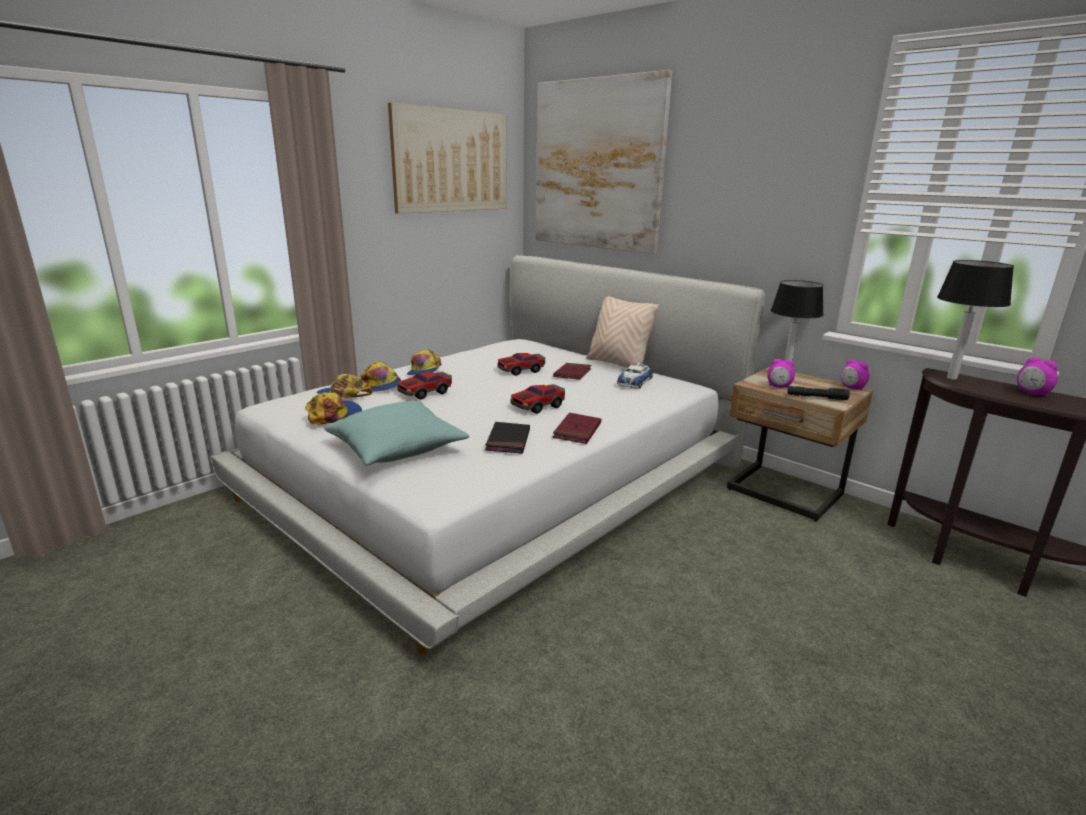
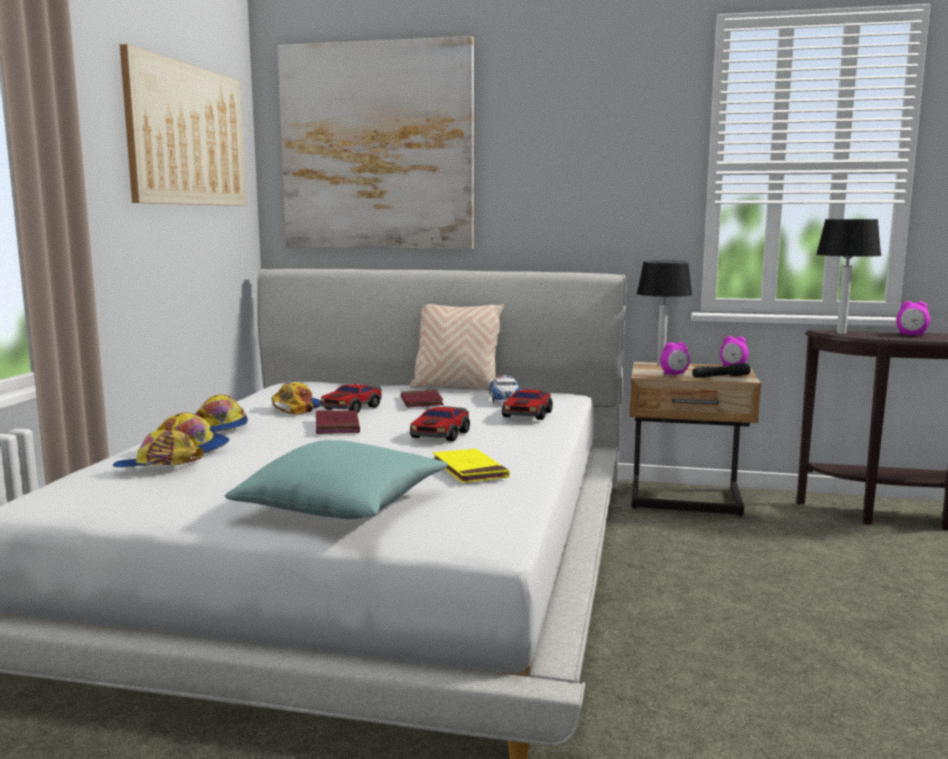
camera: 30 degrees left, 10 degrees down
cap [305,392,362,425] -> cap moved to [271,382,321,414]
toy car [397,372,452,399] -> toy car moved to [502,389,553,420]
black book [485,422,530,454] -> yellow book [433,449,510,483]
red book [553,413,601,444] -> red book moved to [316,410,360,434]

